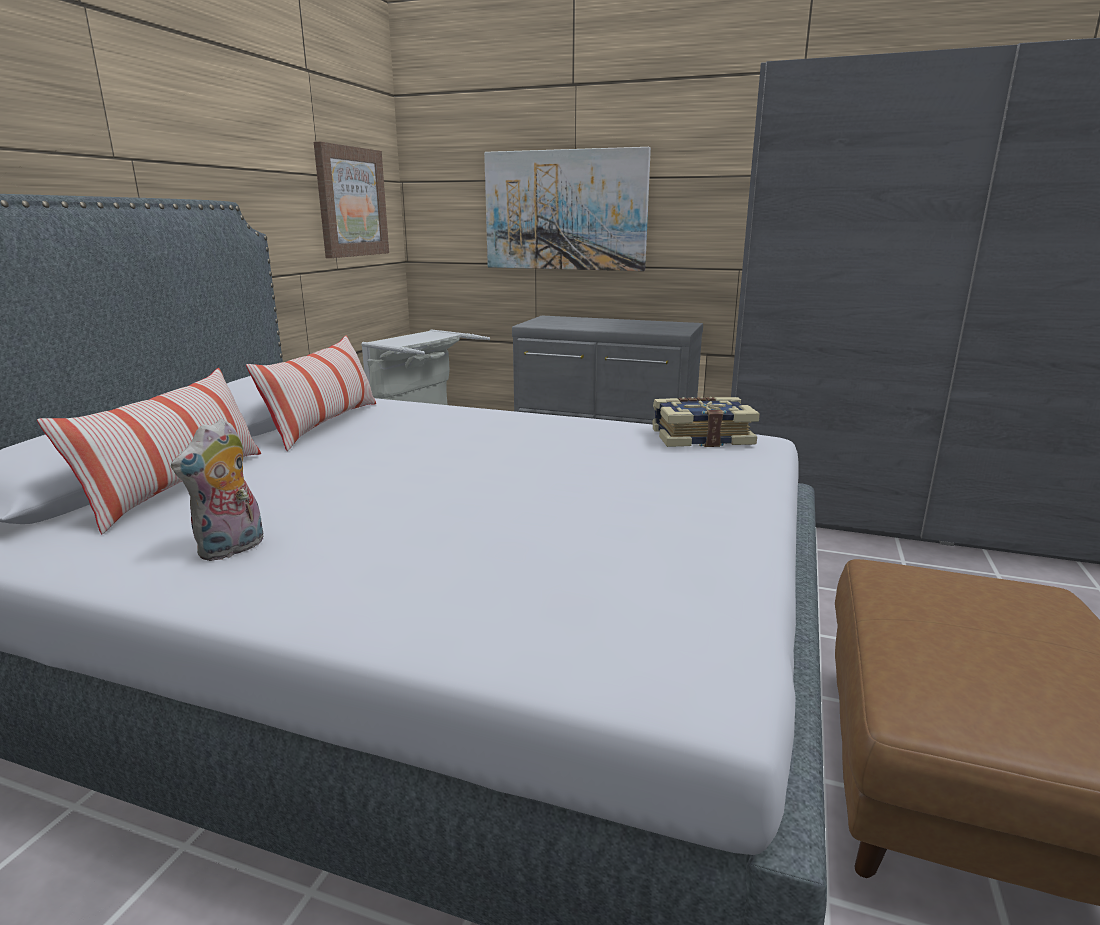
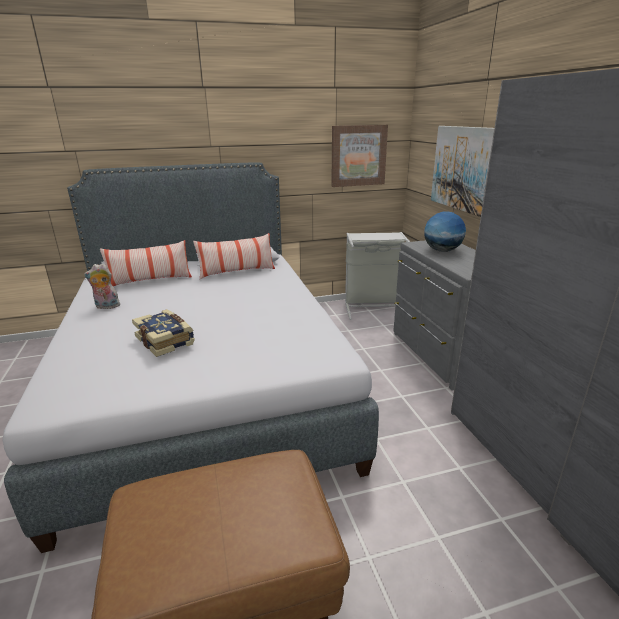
camera: 55 degrees right, 5 degrees up
book [652,397,760,447] -> book moved to [132,309,195,357]
none -> globe [424,212,466,252]

